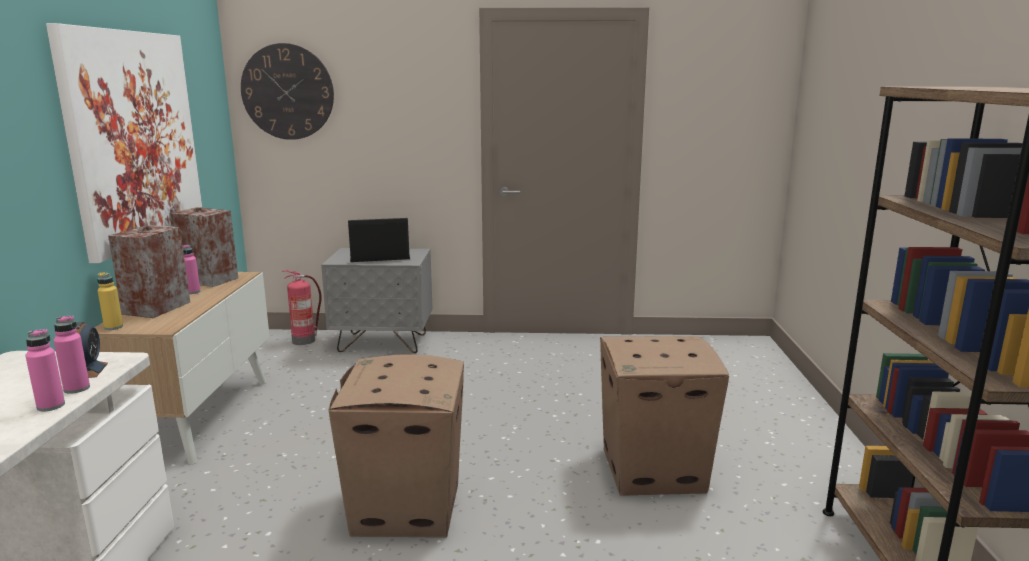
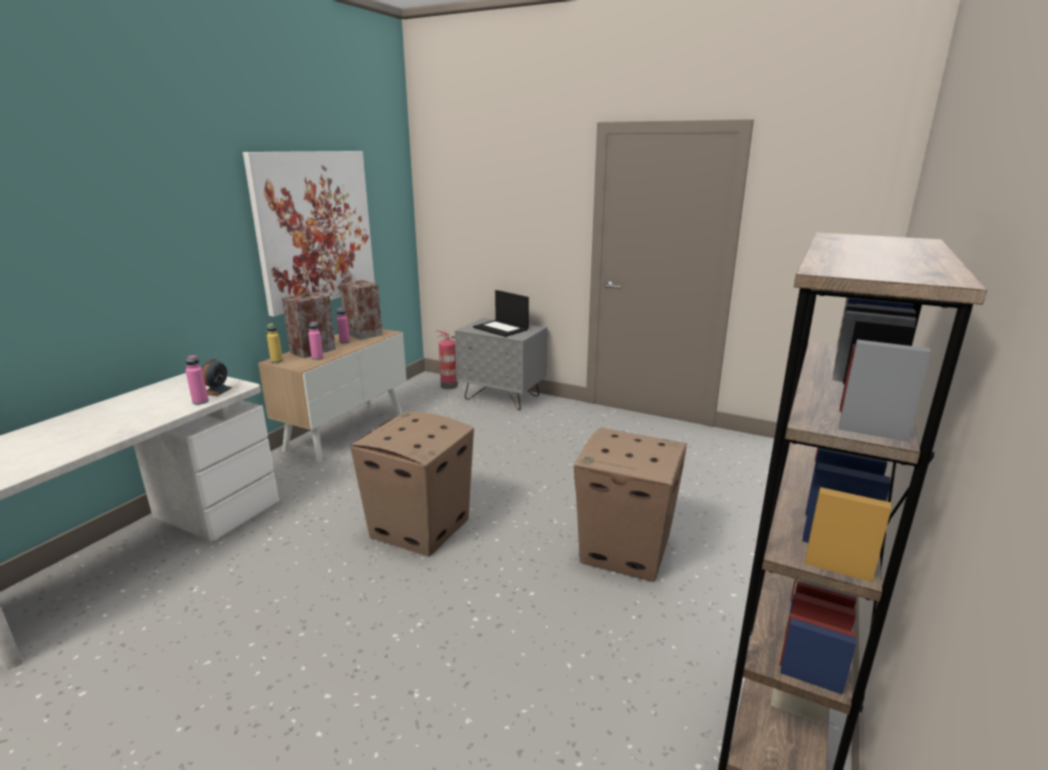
camera: 25 degrees right, 5 degrees up
pink bottle [25,329,65,412] -> pink bottle moved to [308,322,323,360]
wall clock [241,43,334,140] -> none
laptop [348,218,410,262] -> laptop turned 150 degrees counterclockwise [473,290,529,337]

